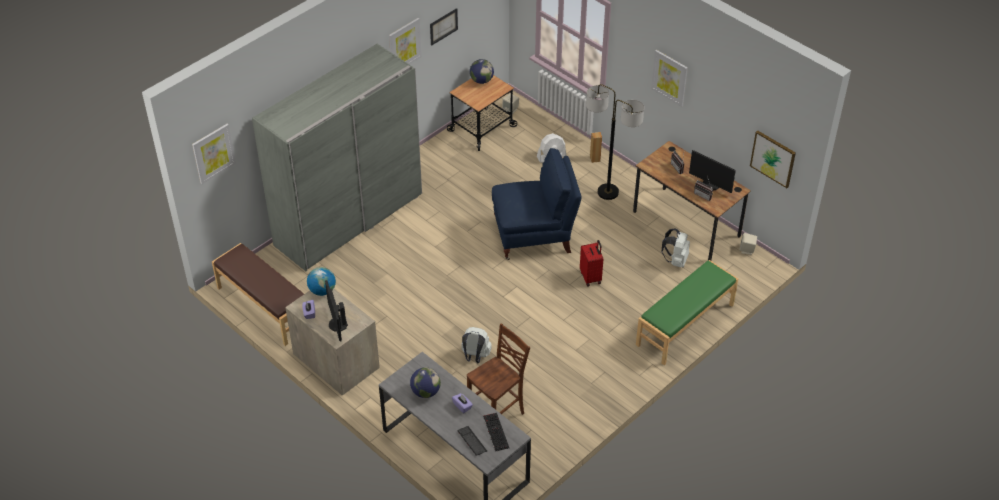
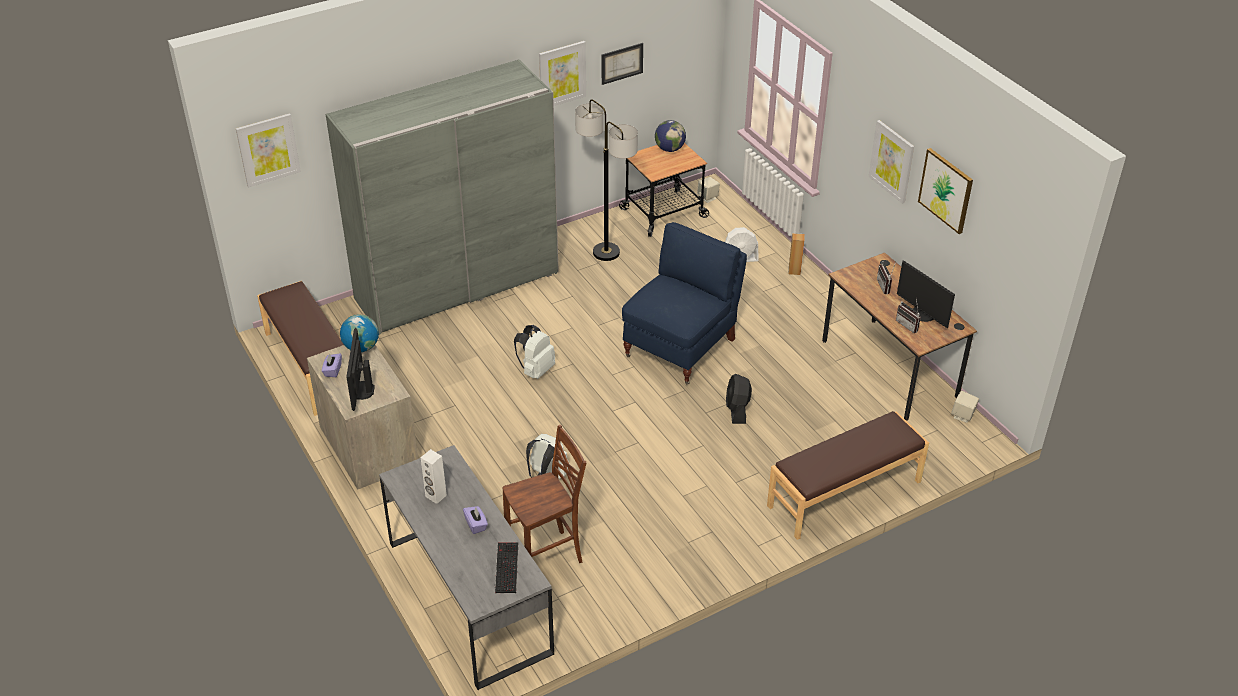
camera: 15 degrees right, 5 degrees down
globe [410,367,441,398] -> white speaker [421,449,447,504]
keyboard [457,426,487,456] -> none
blue armchair [492,148,582,260] -> blue armchair turned 60 degrees counterclockwise [622,222,747,385]
red suitcase [580,240,603,287] -> black fan [726,374,752,424]
floor lamp [586,84,644,200] -> floor lamp moved to [575,99,638,261]
green bench [636,260,738,365] -> brown bench [767,411,929,540]
white backpack [661,228,690,267] -> white backpack moved to [514,325,555,379]
picture [750,130,796,188] -> picture moved to [918,148,973,234]

